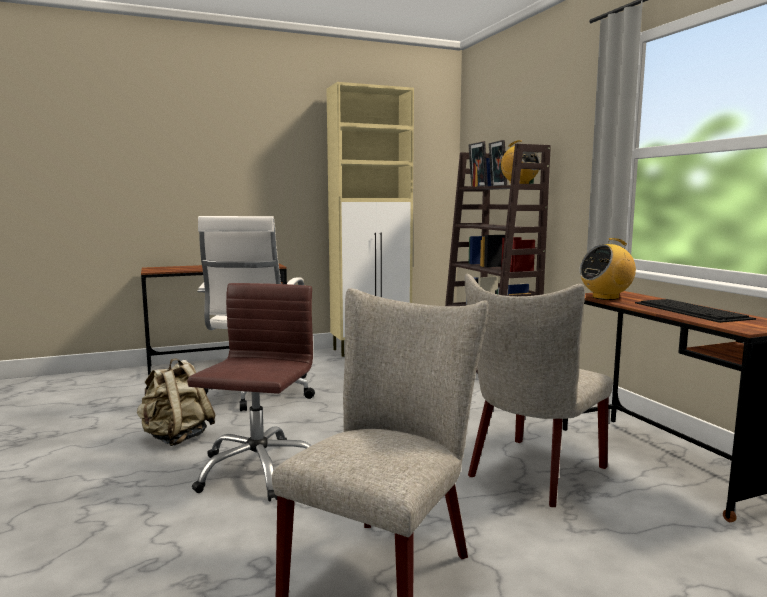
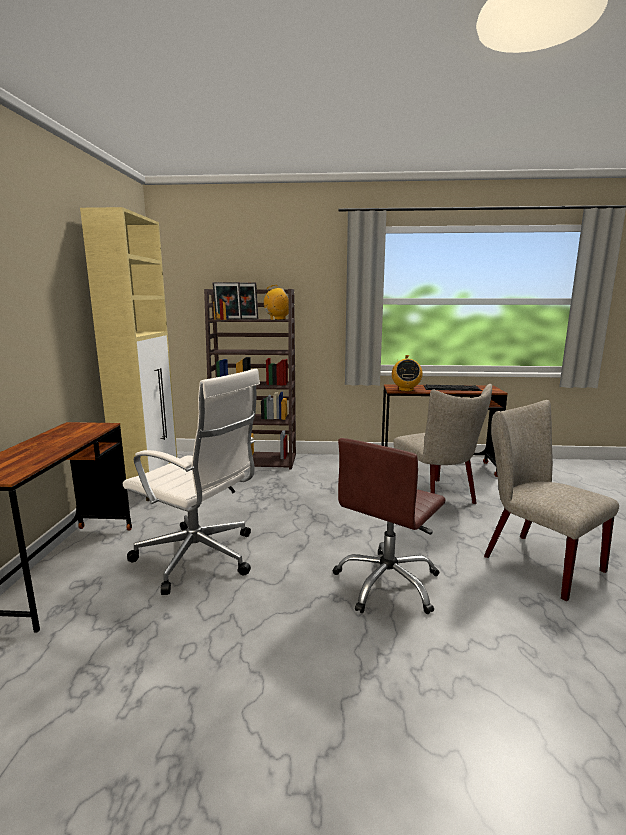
camera: 65 degrees left, 5 degrees up
beige backpack [137,358,215,446] -> none
brown office chair [187,283,313,501] -> brown office chair turned 90 degrees counterclockwise [333,438,446,614]

